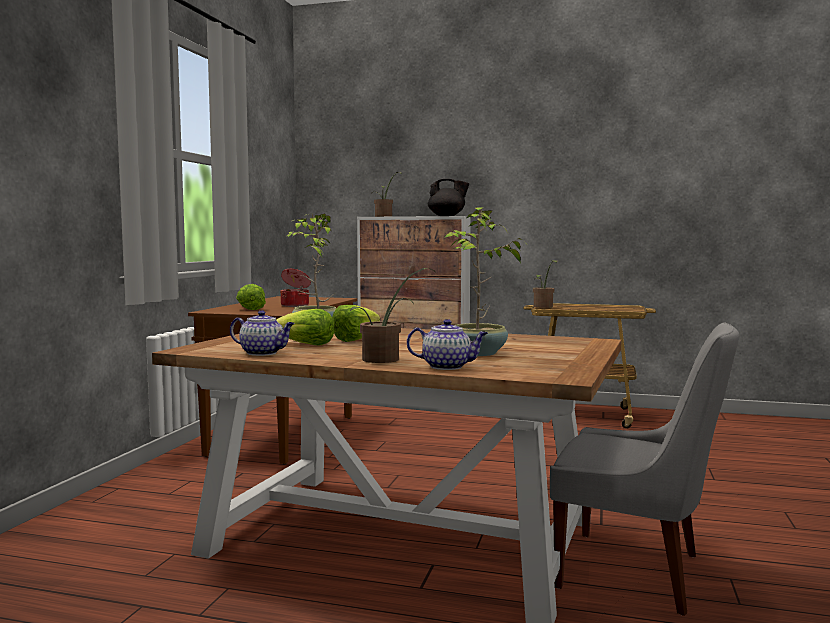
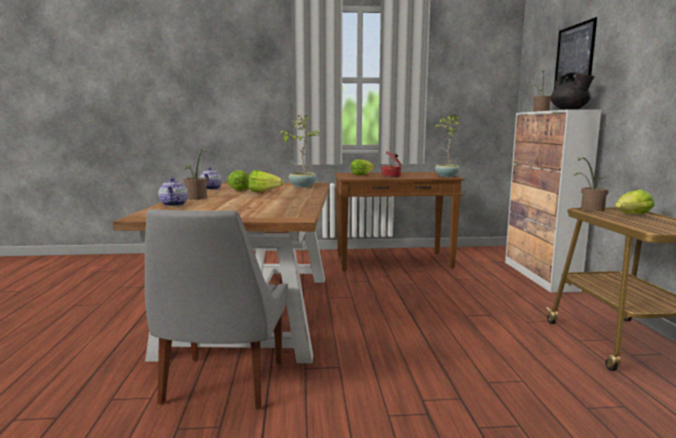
camera: 70 degrees right, 5 degrees up
potted plant [444,207,526,356] -> potted plant moved to [434,115,460,177]
none -> picture [554,17,597,90]
none -> lettuce [615,189,654,215]

